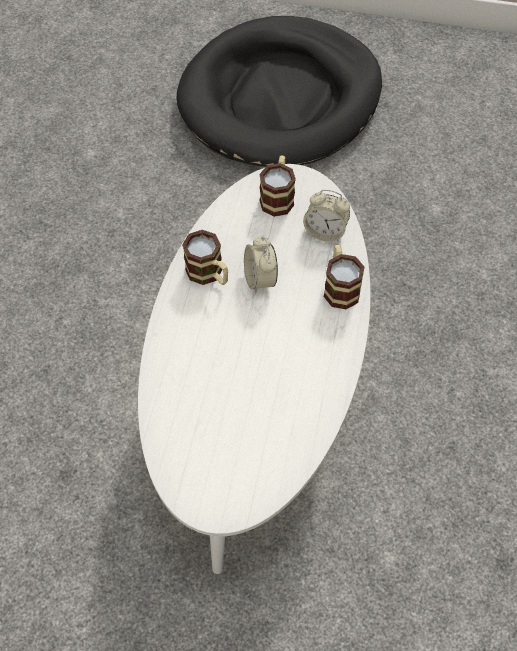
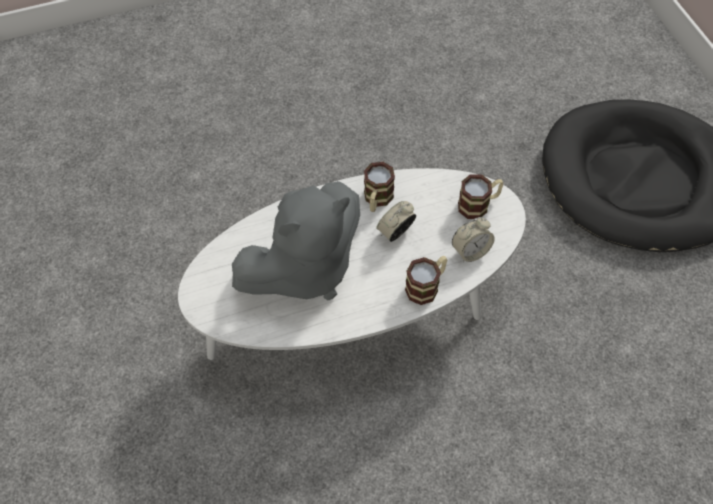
camera: 60 degrees right, 0 degrees up
alarm clock [303,190,350,242] -> alarm clock turned 105 degrees counterclockwise [452,217,495,262]
none -> grey plush toy [232,181,360,301]

